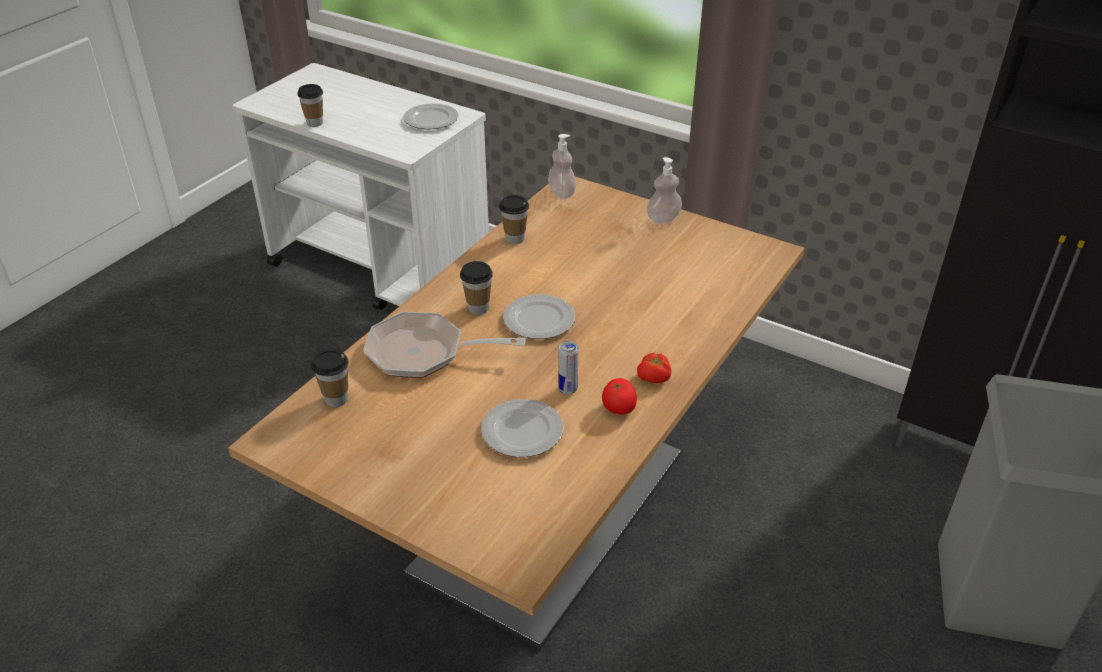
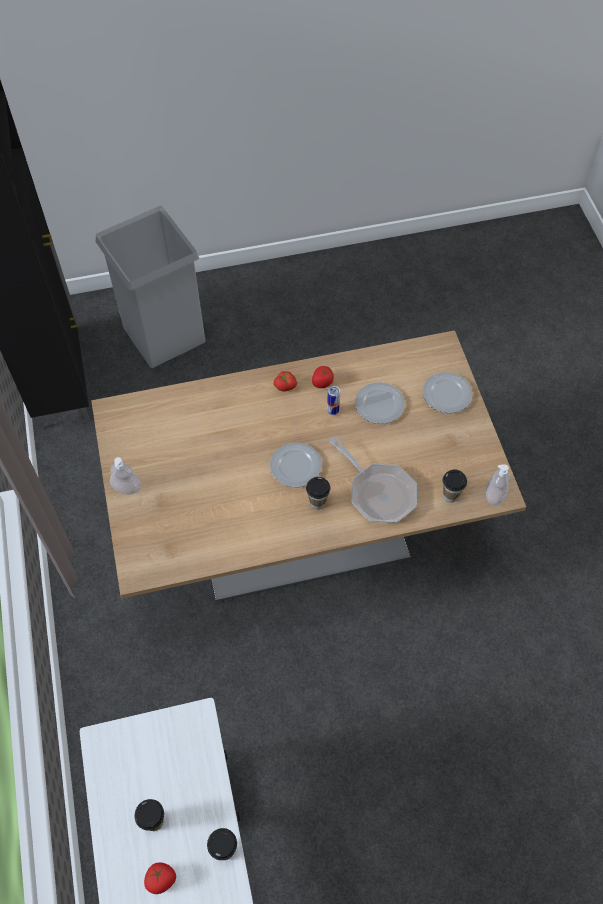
camera: 135 degrees left, 20 degrees up
plate [404,103,458,129] -> plate moved to [423,372,472,413]
cup [499,195,529,244] -> cup moved to [134,799,164,831]
soap dispenser [548,134,576,199] -> soap dispenser moved to [486,464,509,505]
none -> tomato [144,863,176,894]

